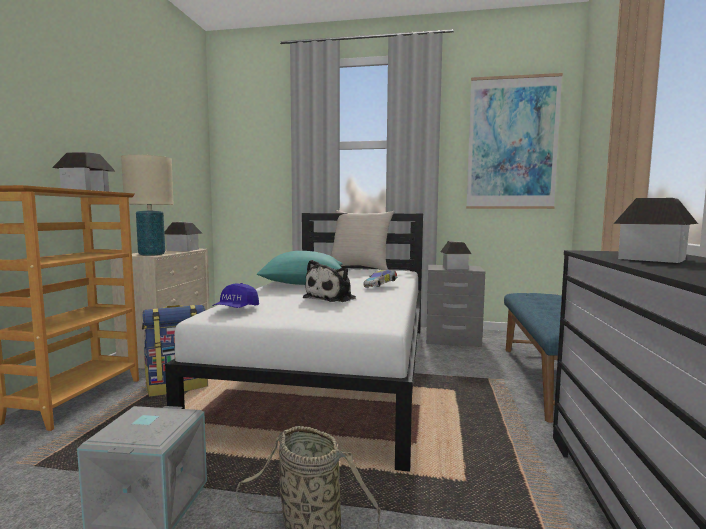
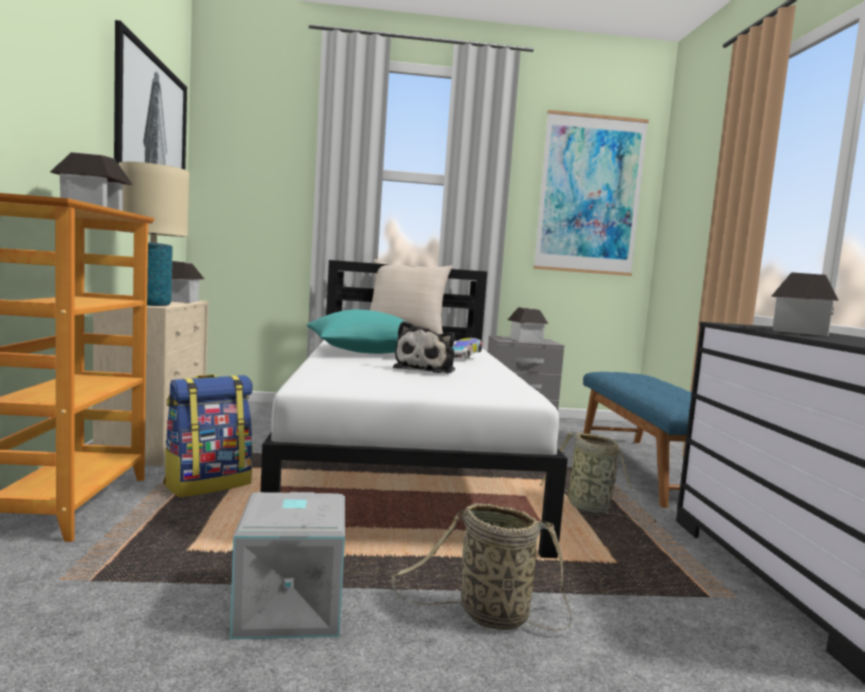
camera: 15 degrees left, 0 degrees up
blue cap [212,283,259,308] -> none
none -> picture [114,20,187,170]
none -> basket [540,431,656,523]

